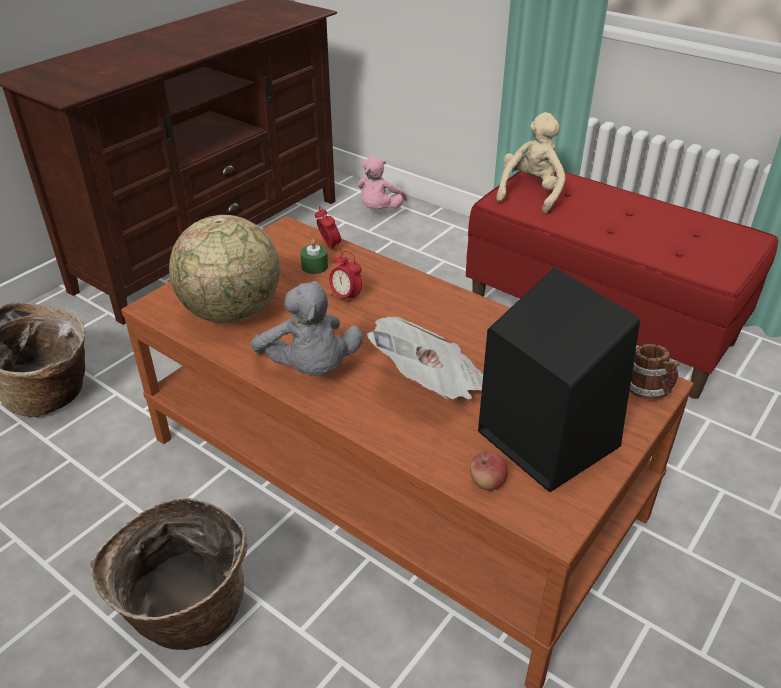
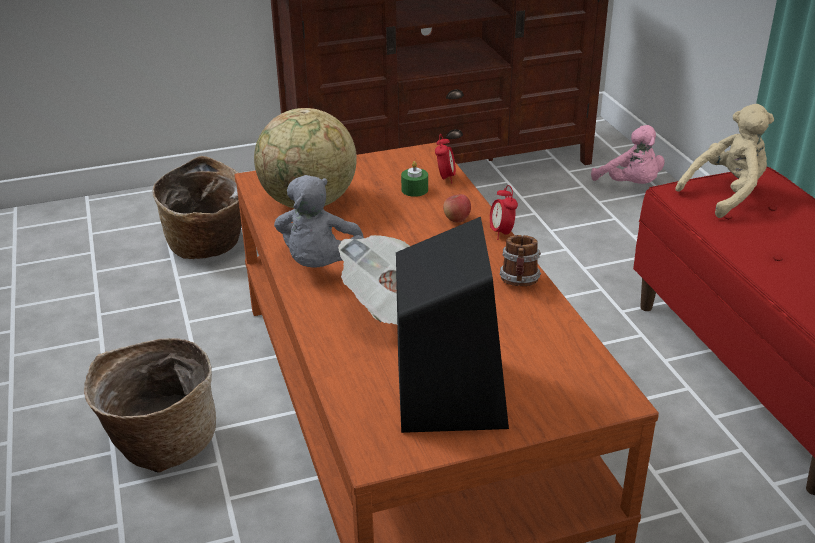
camera: 35 degrees right, 5 degrees down
alarm clock [329,251,362,305] -> alarm clock moved to [490,185,518,240]
pink plush toy [358,157,407,209] -> pink plush toy turned 90 degrees counterclockwise [591,125,665,184]
apple [470,452,508,490] -> apple moved to [443,194,471,223]
mug [630,344,679,400] -> mug moved to [499,235,541,286]

